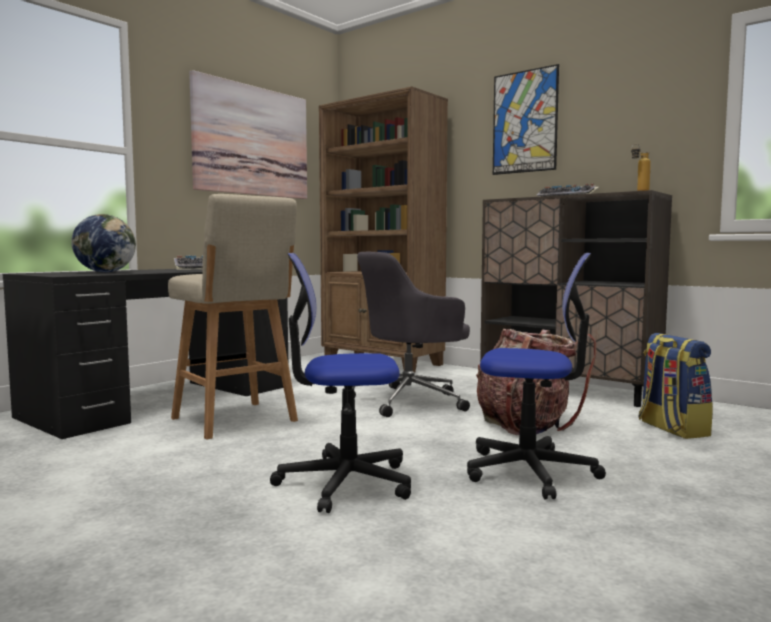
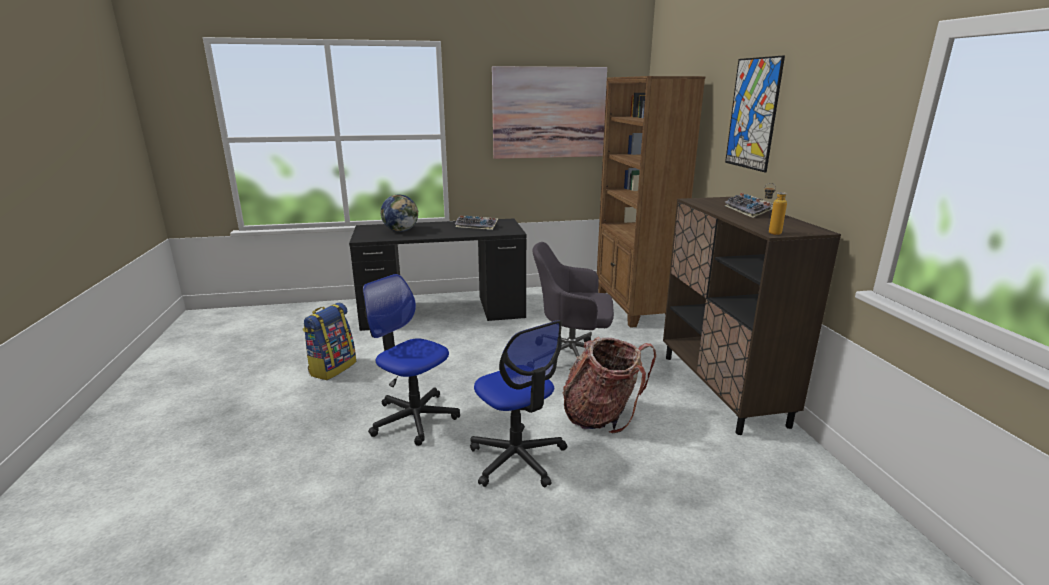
camera: 40 degrees right, 15 degrees up
beige stool [168,194,298,439] -> none
backpack [639,333,713,439] -> backpack moved to [303,303,356,380]

